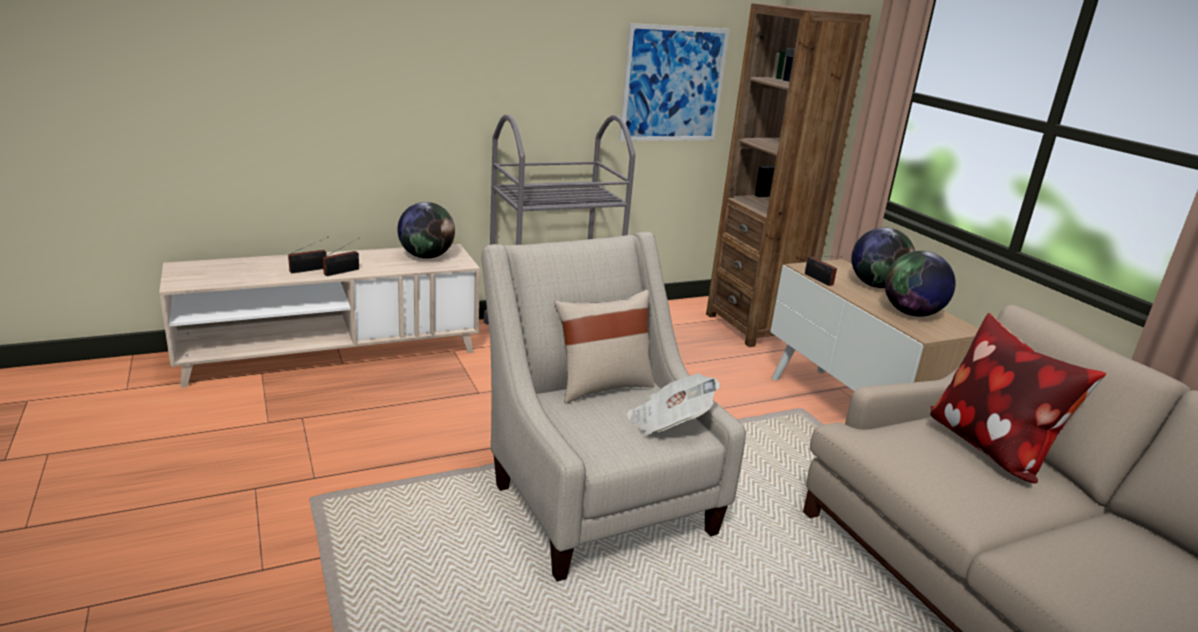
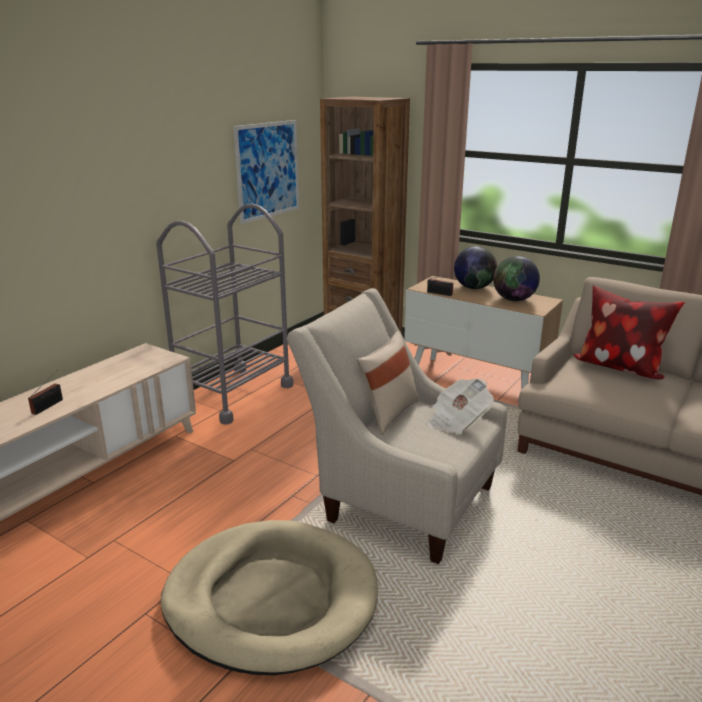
camera: 30 degrees left, 0 degrees up
radio [323,238,359,276] -> none
globe [397,202,455,259] -> none
none -> beige dog bed [161,520,378,675]

